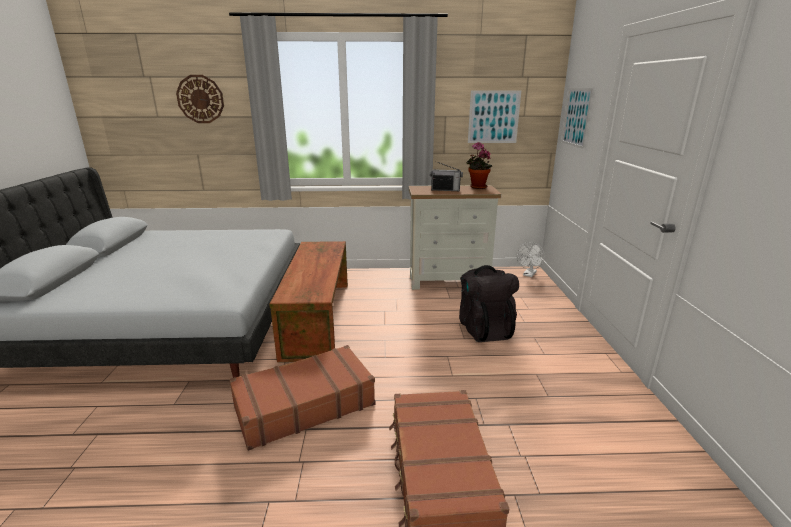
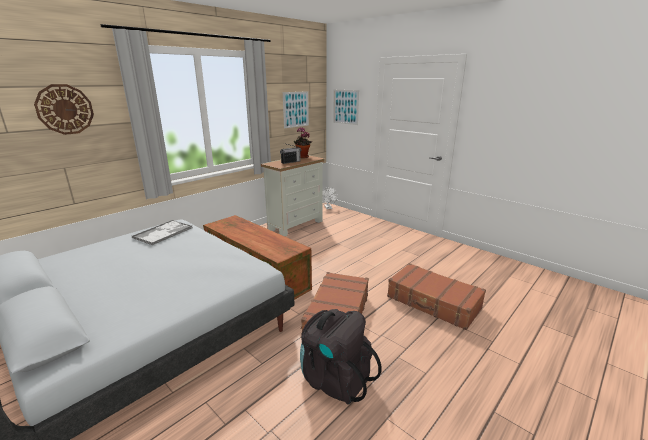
camera: 45 degrees left, 0 degrees up
black backpack [459,265,519,342] -> black backpack moved to [300,309,381,405]
none -> tray [132,220,193,245]

